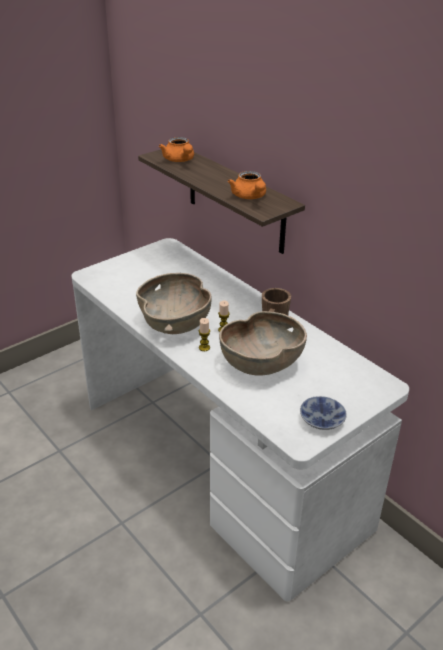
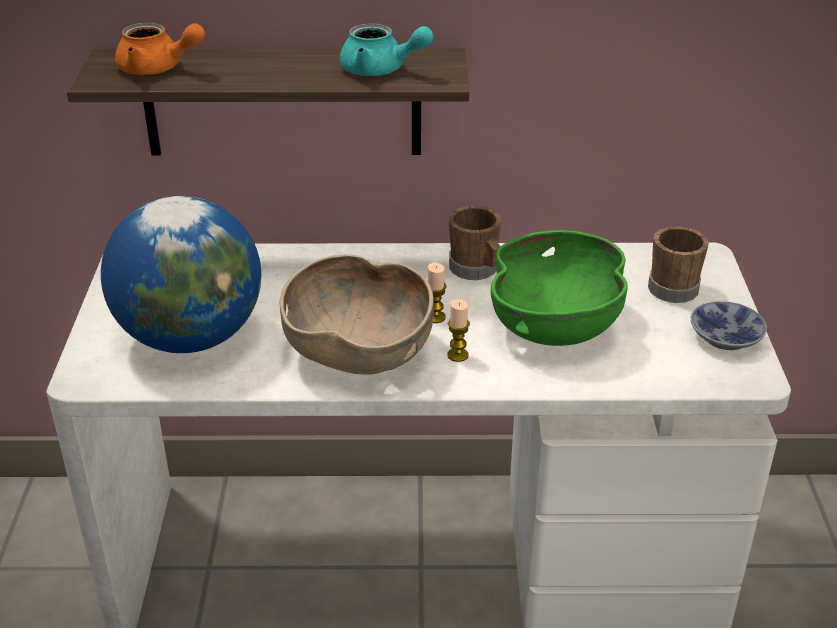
camera: 50 degrees left, 0 degrees up
brown bowl [219,311,307,376] -> green bowl [491,230,628,346]
orange teapot [228,171,266,199] -> turquoise teapot [340,23,434,76]
none -> globe [101,196,261,353]
none -> brown mug [648,226,709,303]

